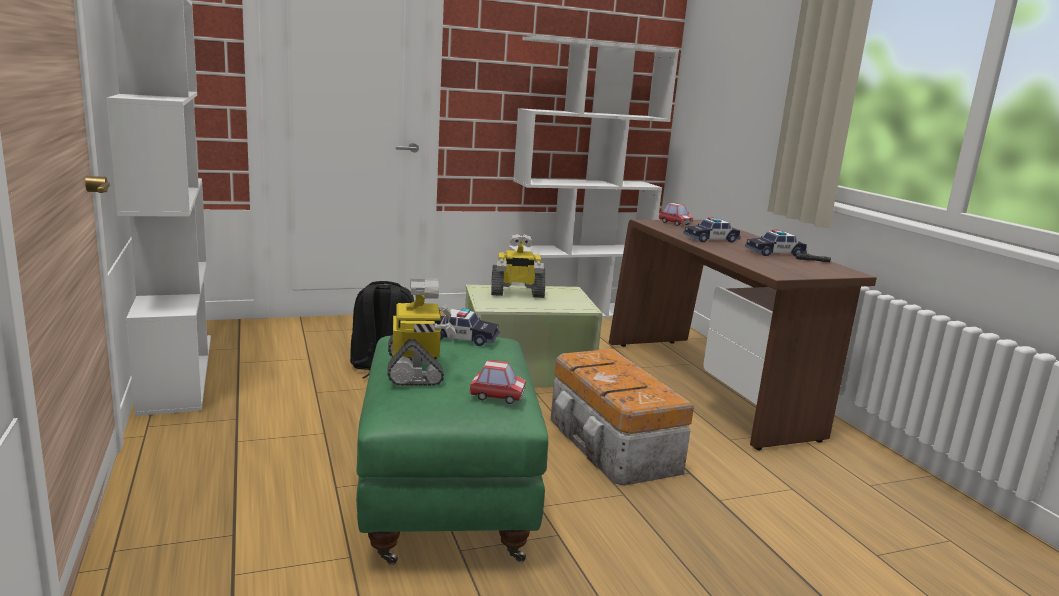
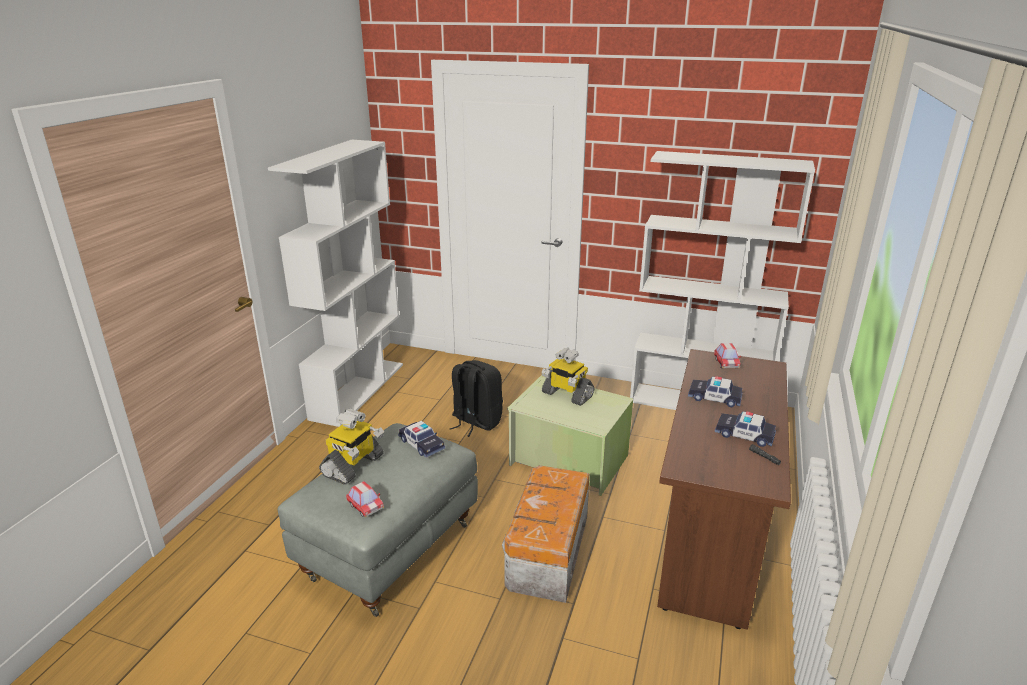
camera: 40 degrees right, 10 degrees up
green ottoman [356,336,548,565] -> grey ottoman [278,423,478,617]

